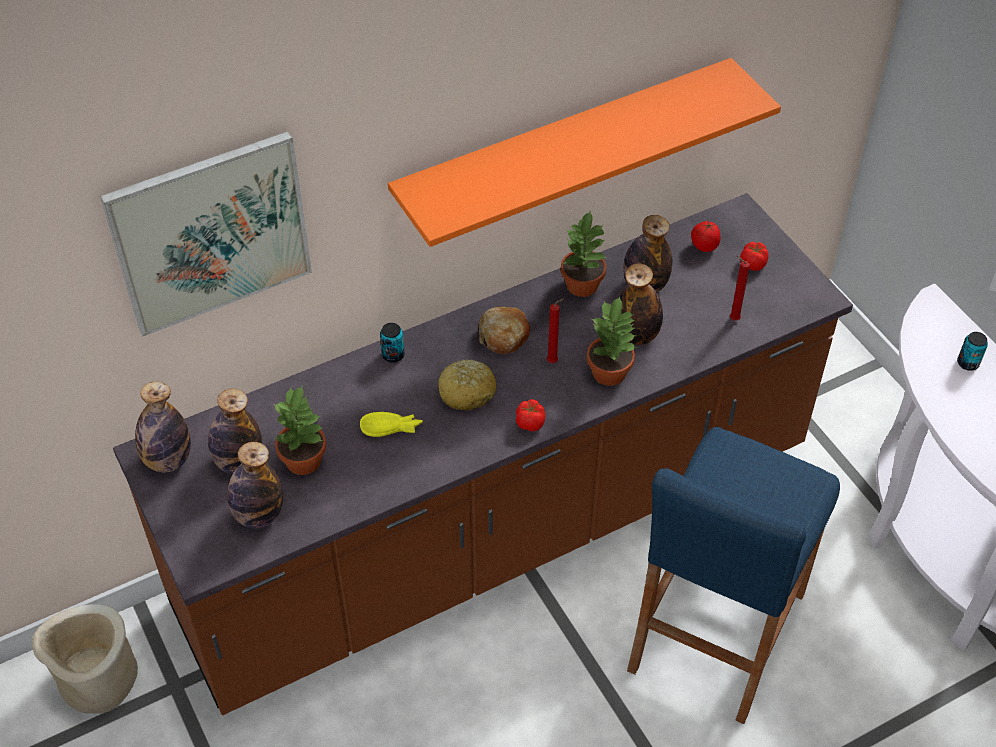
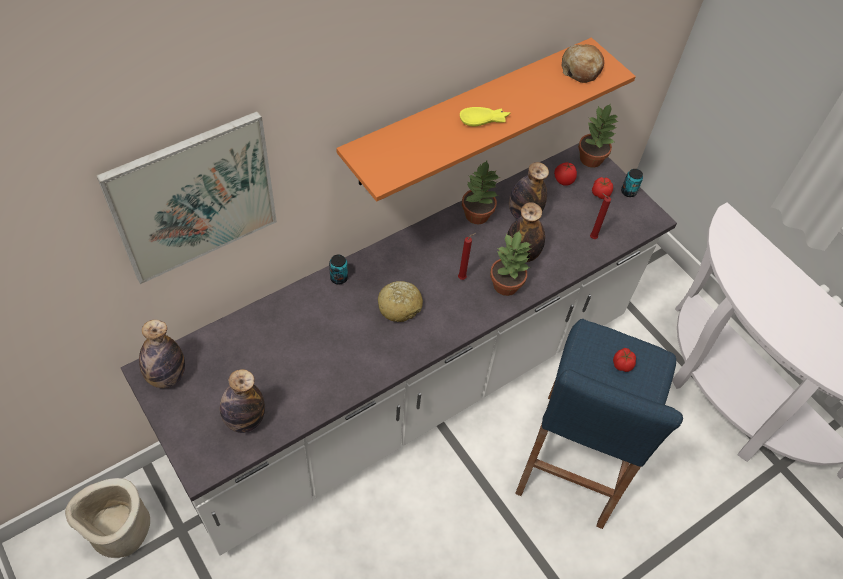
camera: 10 degrees left, 5 degrees up
brown counter [113,193,853,715] -> white counter [121,143,677,556]
bottle [208,389,262,474] -> none
potted plant [273,386,326,475] -> potted plant moved to [578,103,618,168]
yellow bowl [360,412,423,437] -> yellow bowl moved to [460,107,510,126]
bread [479,307,530,354] -> bread moved to [561,44,604,83]
tomato [516,399,545,431] -> tomato moved to [613,348,636,372]
can [957,332,988,371] -> can moved to [621,169,643,197]

